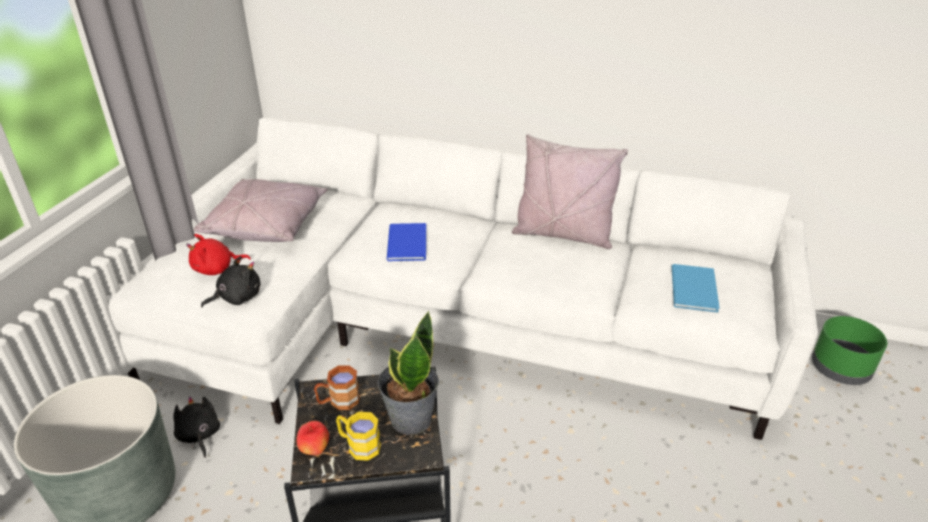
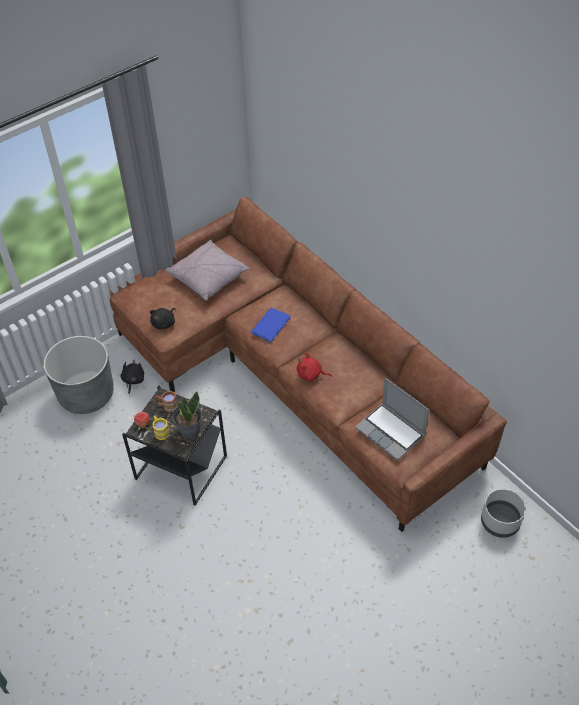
camera: 35 degrees right, 15 degrees up
white sofa [107,117,818,440] -> brown sofa [110,197,507,532]
red plush toy [186,234,251,275] -> red plush toy moved to [297,353,332,381]
black plush toy [201,256,260,307] -> black plush toy turned 120 degrees clockwise [150,308,175,329]
purple pillow [512,134,628,249] -> none
blue book [672,264,720,313] -> laptop [355,378,429,461]
green planter [812,316,887,385] -> grey planter [481,489,526,538]

